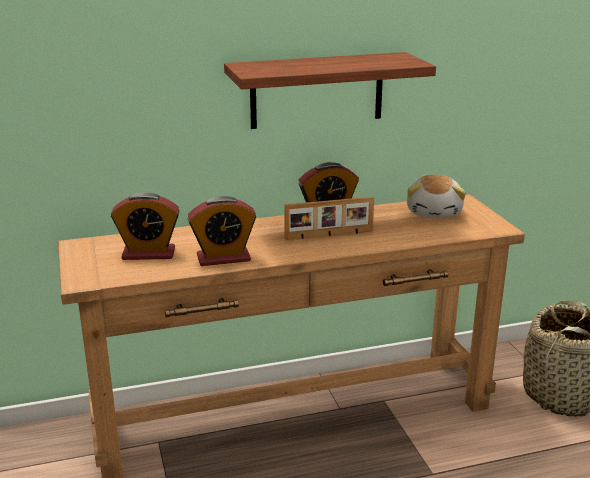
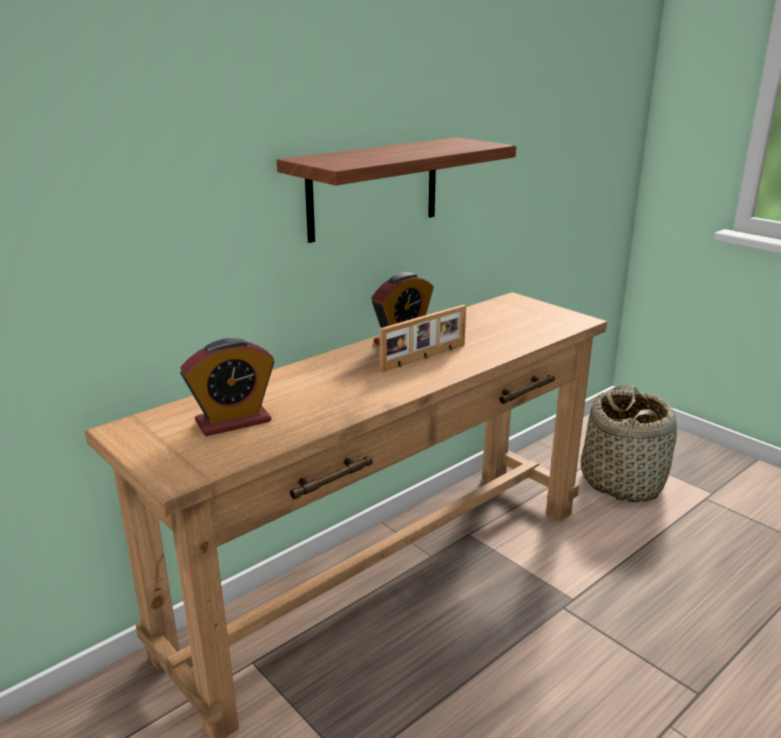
camera: 25 degrees left, 0 degrees up
alarm clock [187,196,256,266] -> none
plush toy [407,175,466,218] -> none

